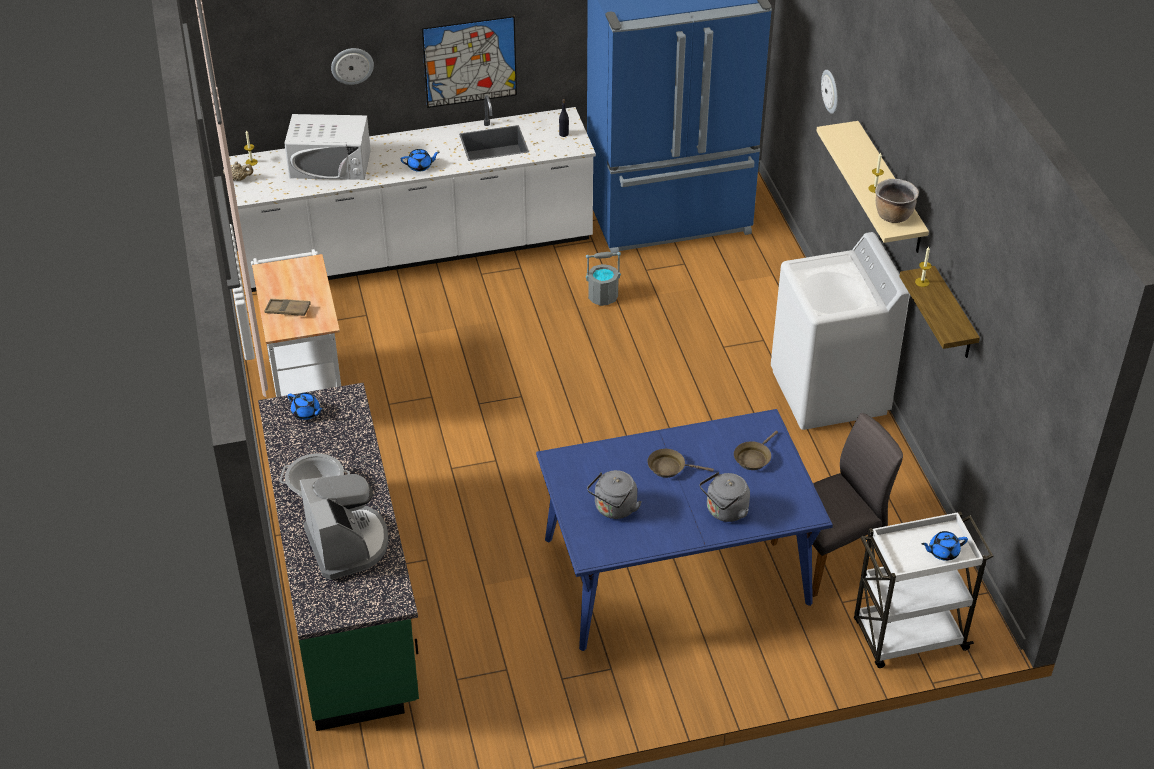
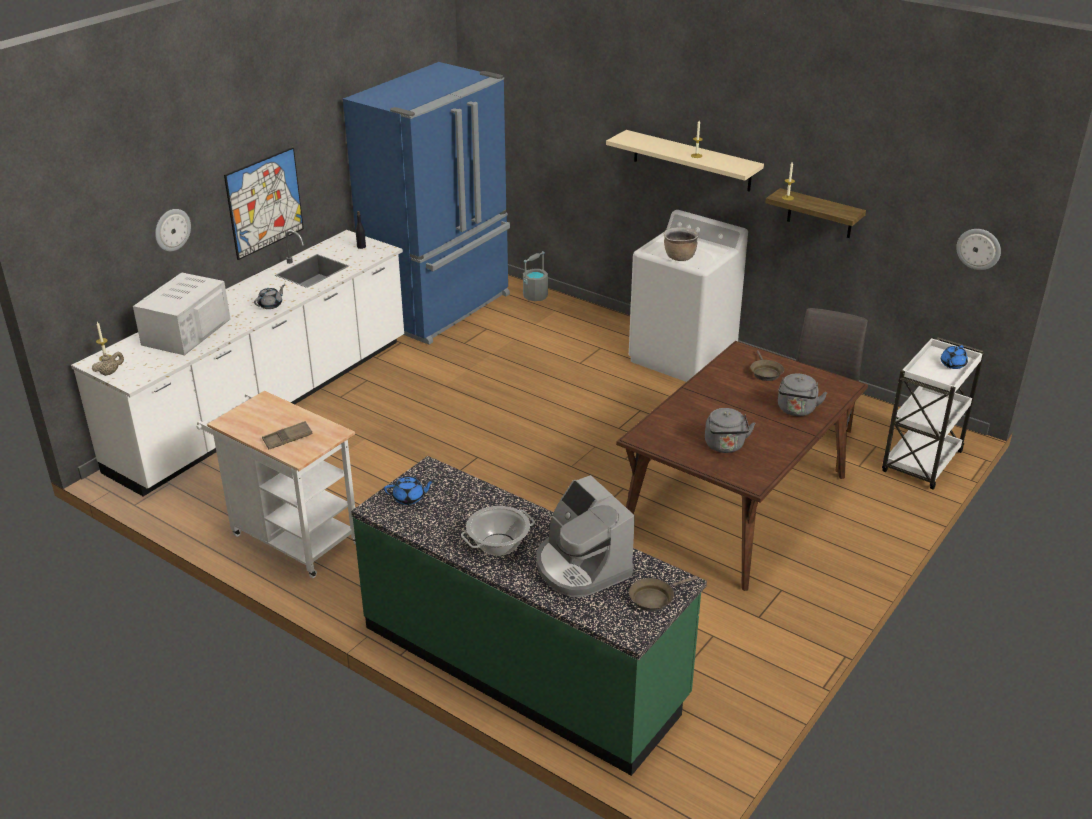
camera: 40 degrees left, 10 degrees down
white microwave [284,114,371,180] -> white microwave turned 150 degrees clockwise [133,273,230,355]
coffee machine [300,474,388,580] -> coffee machine turned 150 degrees counterclockwise [536,475,635,597]
blue teapot [401,149,440,172] -> grey teapot [254,285,285,309]
blue dining table [536,409,833,651] -> brown dining table [616,341,868,591]
grey bucket [586,252,621,306] -> grey bucket moved to [523,251,548,301]
brown frying pan [648,449,714,478] -> brown frying pan moved to [629,576,696,612]
wall clock [821,70,838,114] -> wall clock moved to [956,229,1001,270]
brown cooking pot [875,179,919,223] -> brown cooking pot moved to [663,227,699,261]

